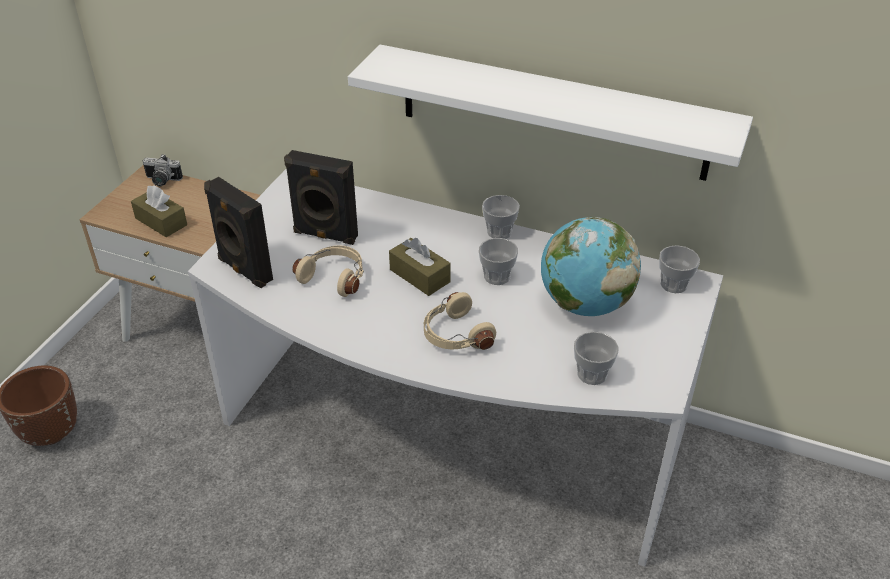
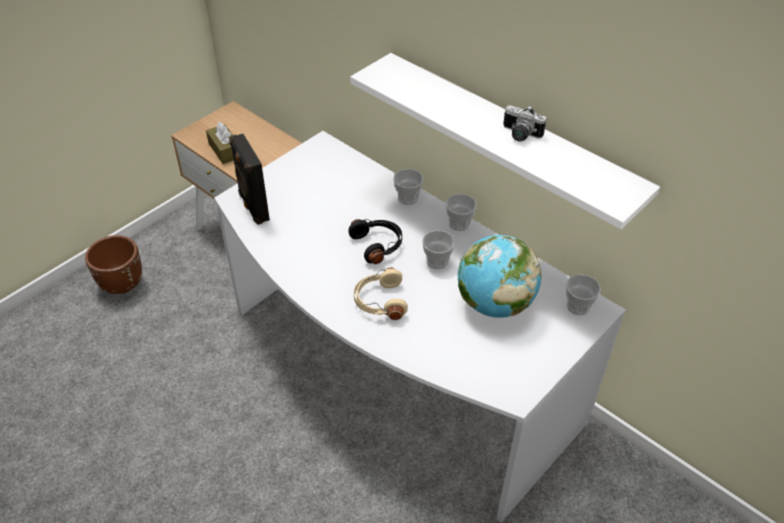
camera: 20 degrees right, 5 degrees up
camera [143,154,183,187] -> camera moved to [503,105,546,142]
black speaker [284,150,358,245] -> none
beige headphones [292,245,364,297] -> none
brown tissue box [389,238,451,296] -> black headphones [348,219,402,264]
cup [574,332,619,385] -> cup moved to [393,169,424,205]

